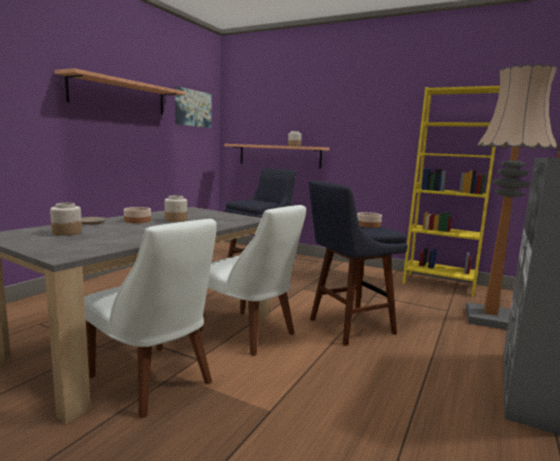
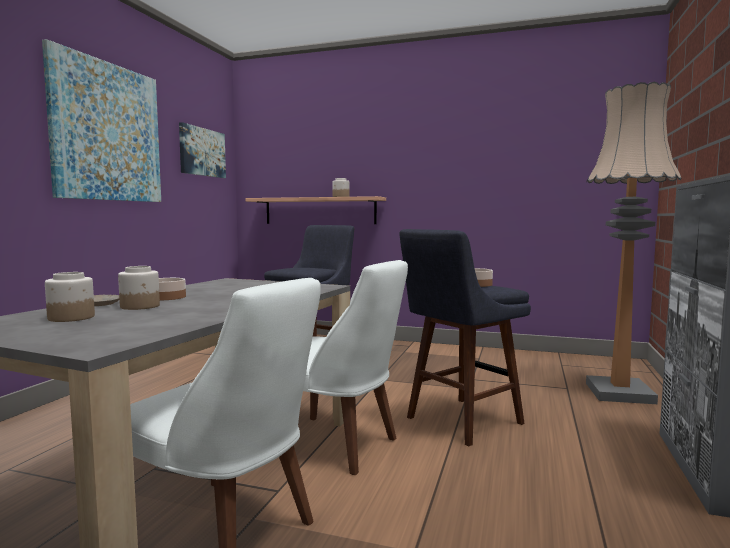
camera: 10 degrees left, 5 degrees down
shelf [54,68,186,115] -> picture [42,39,161,202]
jar [165,195,187,222] -> jar moved to [118,266,160,310]
yellow bookcase [402,86,500,297] -> none

